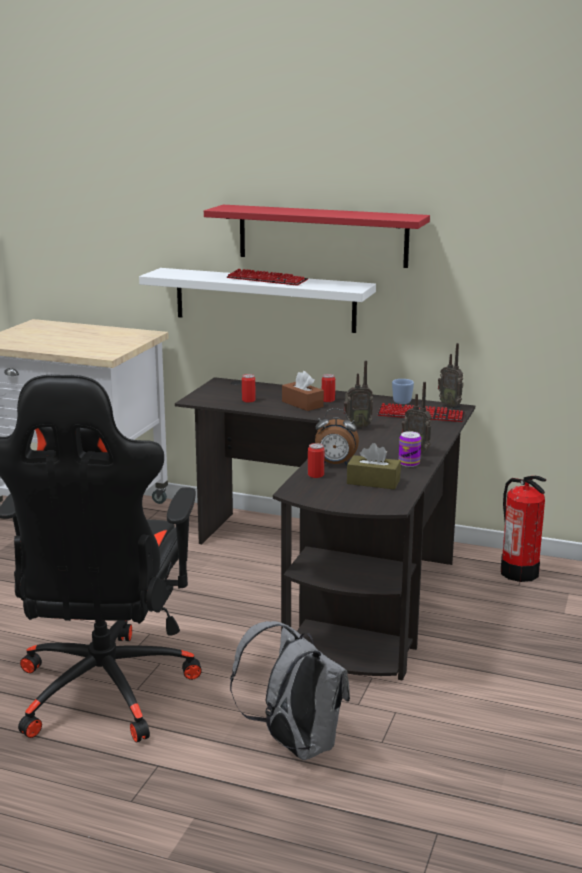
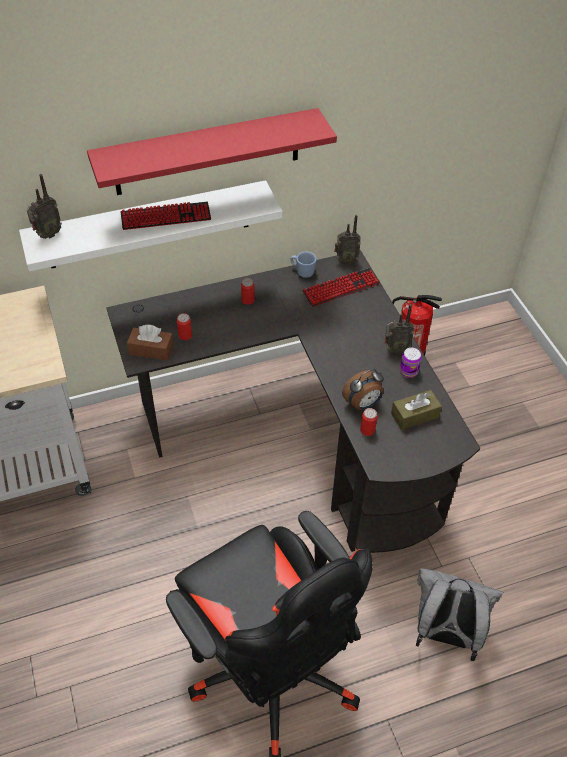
camera: 40 degrees left, 30 degrees up
brown tissue box [282,371,324,411] -> brown tissue box moved to [127,325,174,361]
radio [343,360,373,429] -> radio moved to [27,174,62,239]

